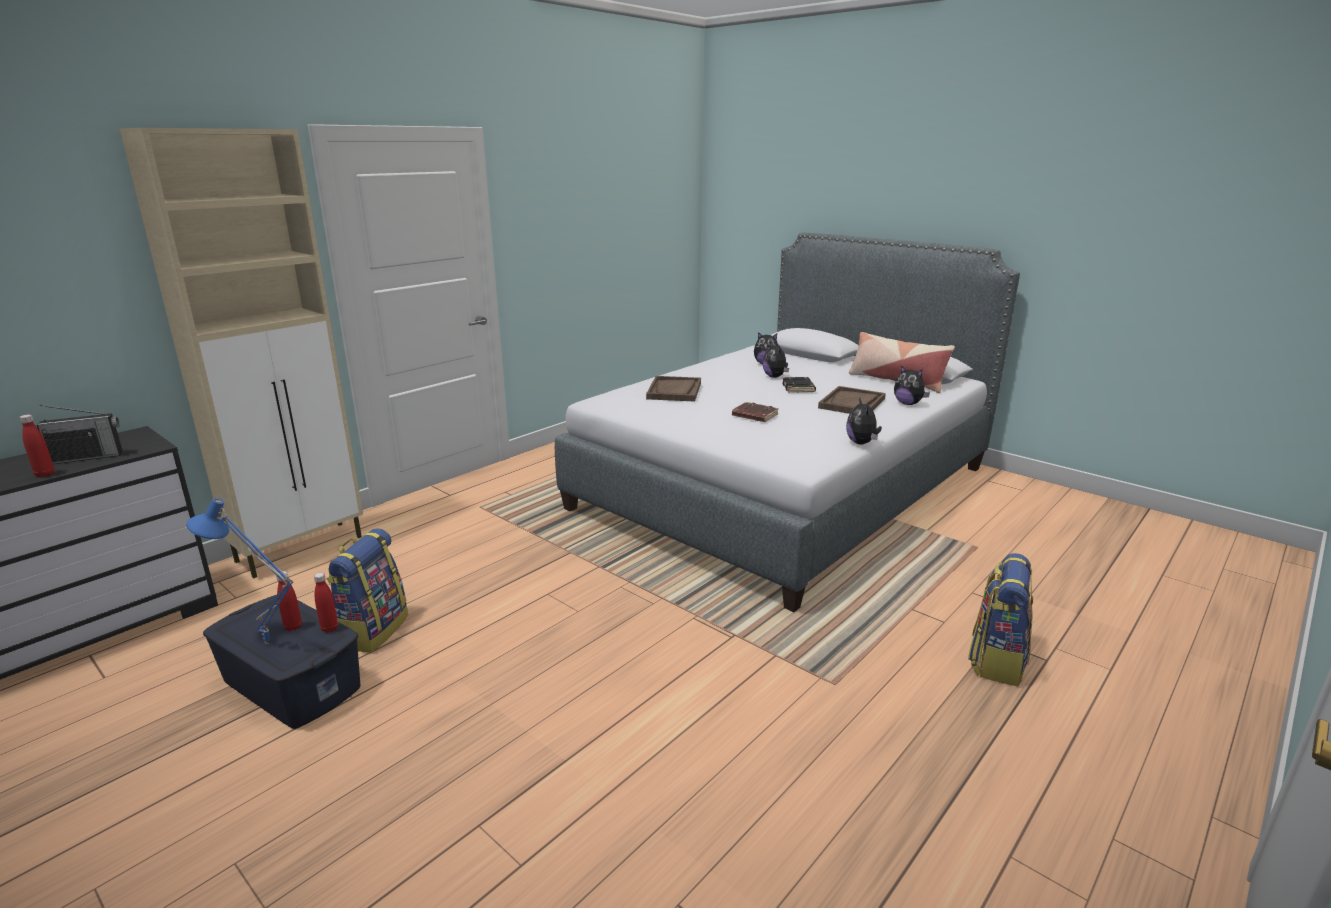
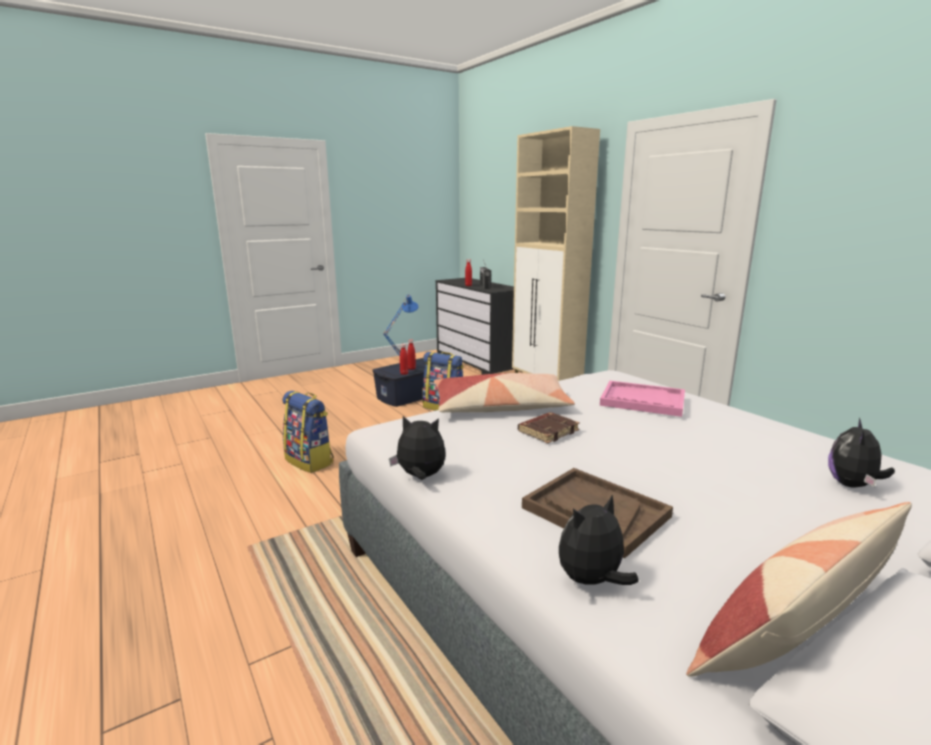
camera: 105 degrees right, 5 degrees down
brown tray [646,376,701,402] -> pink tray [600,381,685,417]
plush toy [763,341,789,378] -> none
black book [782,377,816,392] -> none
backpack [968,553,1033,686] -> backpack moved to [283,391,334,473]
none -> pillow [434,373,575,412]

